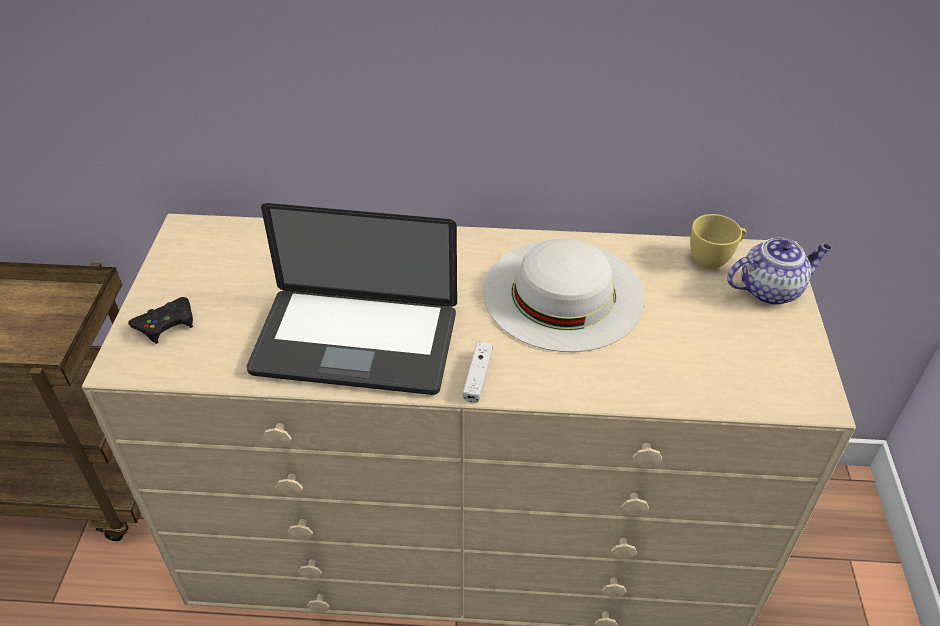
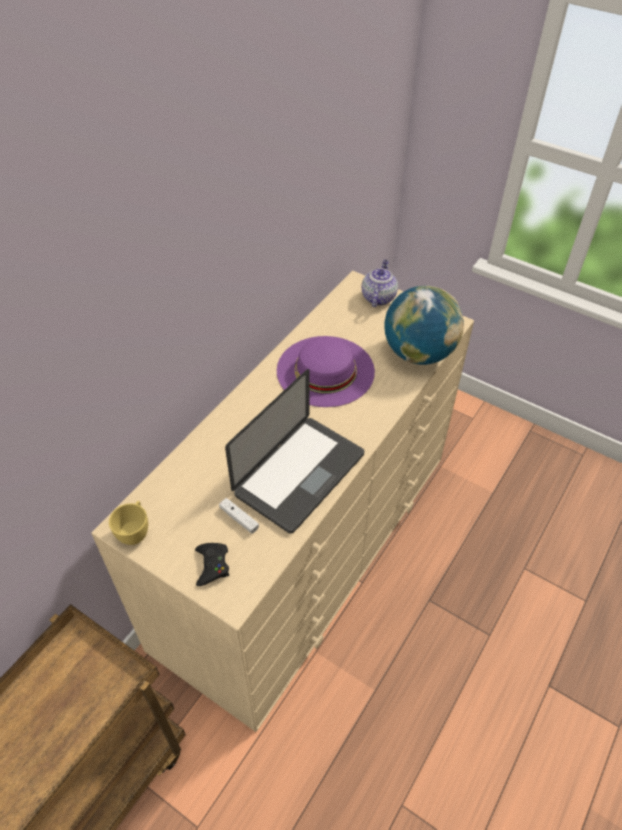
camera: 60 degrees left, 5 degrees up
white game controller [463,341,493,403] -> white game controller moved to [219,498,259,534]
white hat [483,238,645,352] -> purple hat [277,336,375,407]
yellow cup [690,214,746,269] -> yellow cup moved to [109,501,148,545]
none -> globe [384,286,464,365]

